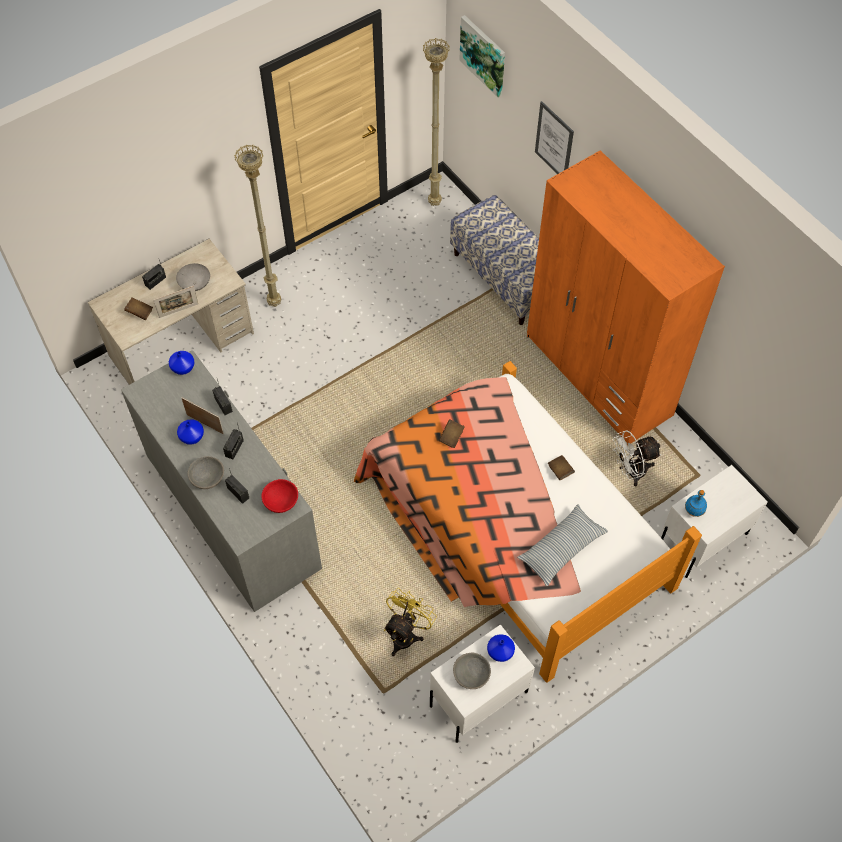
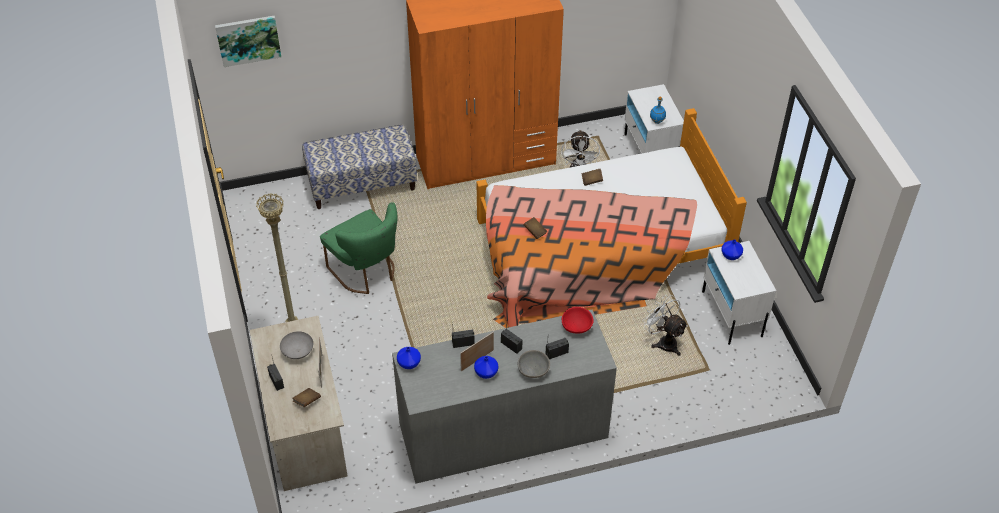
camera: 70 degrees left, 10 degrees down
yellow fan [384,588,437,656] -> white fan [643,295,688,356]
beige floor lamp [423,38,450,206] -> none
grey bowl [453,653,491,689] -> none
pillow [517,504,608,586] -> none
picture [535,101,574,174] -> none
none -> green chair [320,202,398,294]

